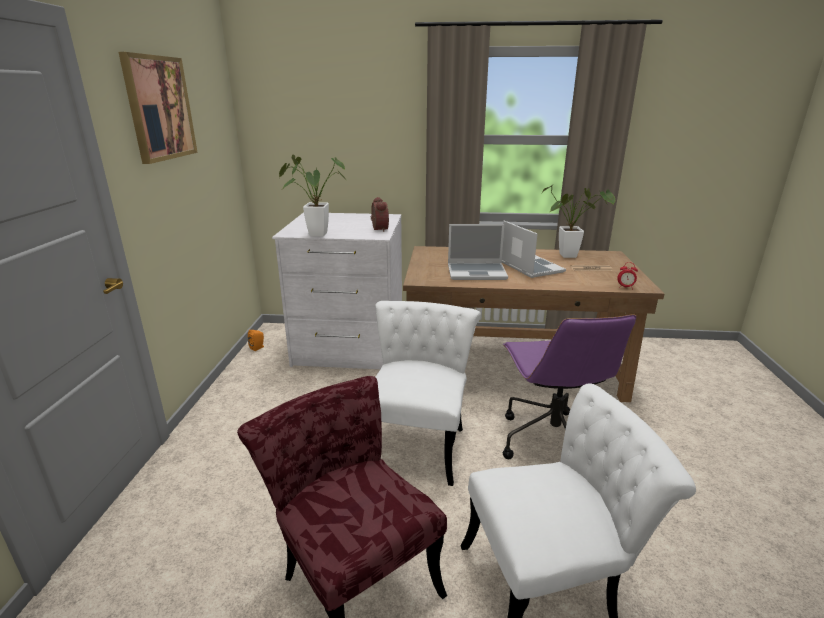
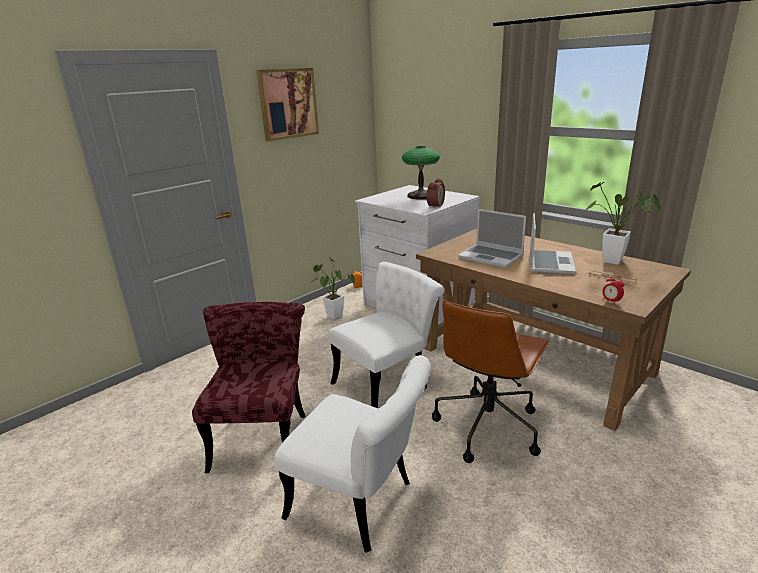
camera: 40 degrees right, 0 degrees up
potted plant [279,155,348,237] -> potted plant moved to [312,257,355,319]
purple office chair [503,314,636,459] -> brown office chair [432,301,550,463]
none -> table lamp [402,146,440,199]

